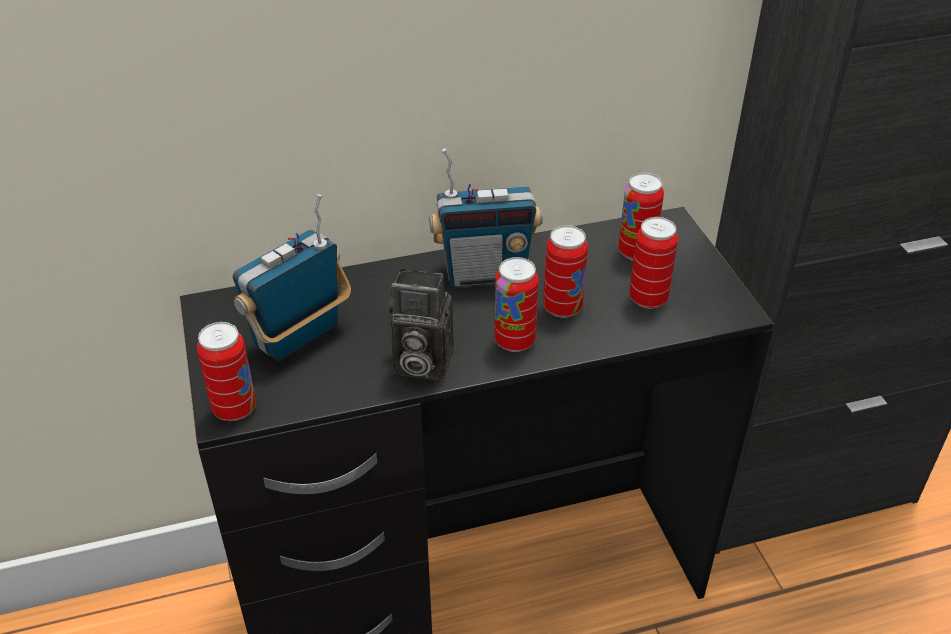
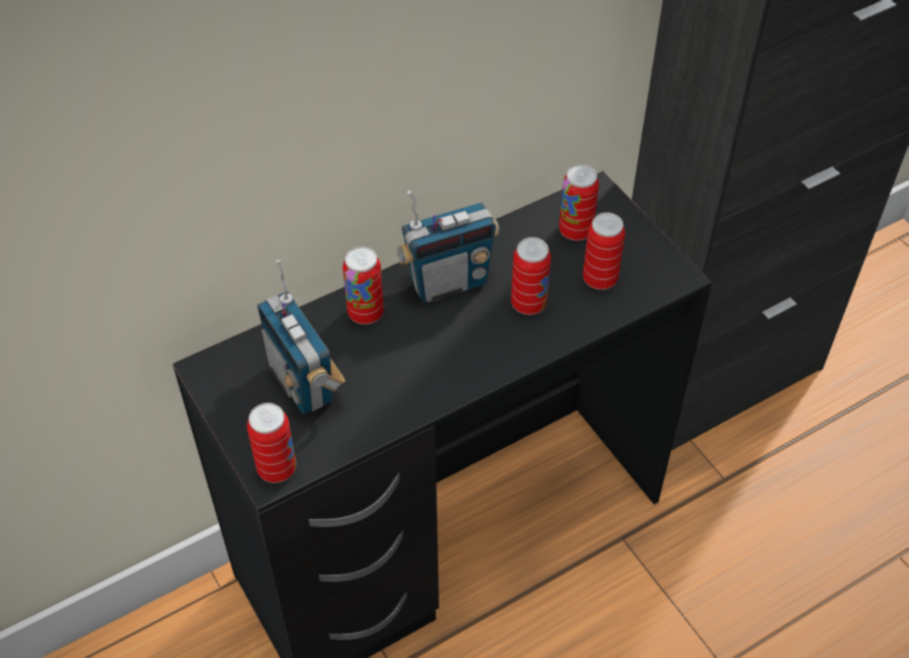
camera: 15 degrees left, 10 degrees up
radio [233,194,351,361] -> radio turned 60 degrees counterclockwise [257,260,345,415]
camera [389,268,454,381] -> none
can [494,257,539,352] -> can moved to [343,247,384,325]

